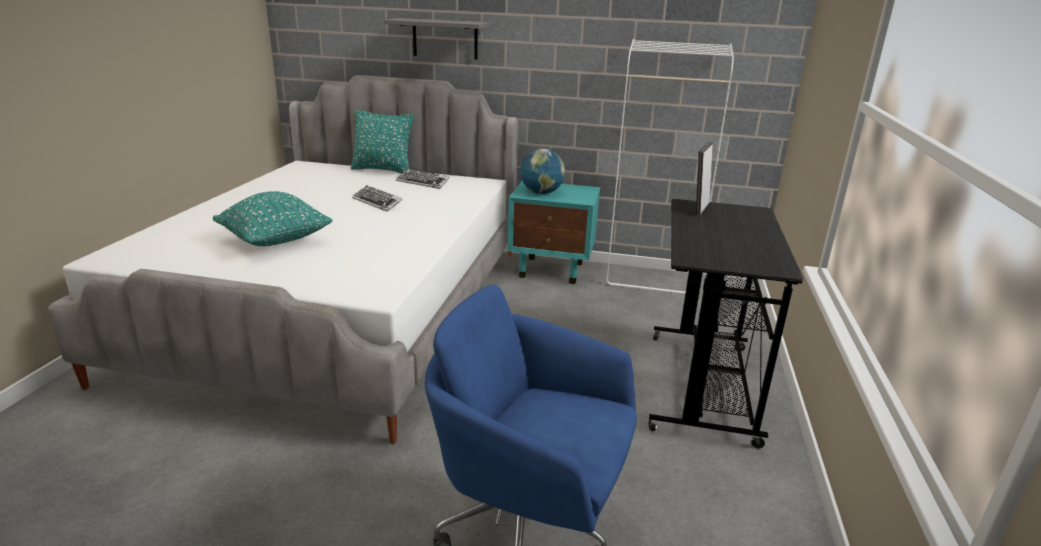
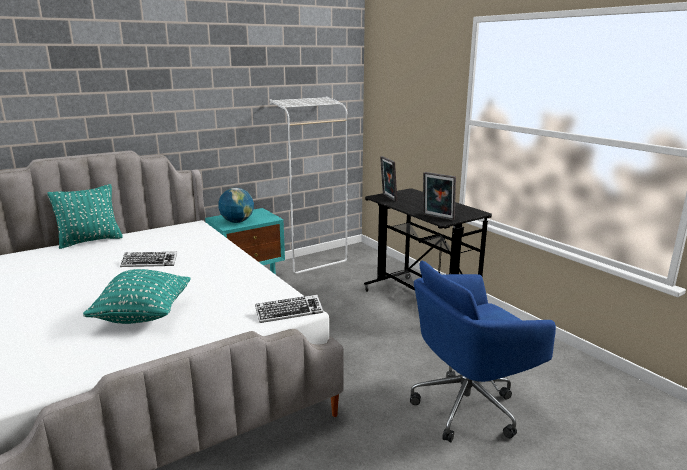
camera: 45 degrees left, 5 degrees down
grey shelf [383,18,491,60] -> none
keyboard [396,169,450,189] -> keyboard moved to [255,295,323,323]
none -> picture frame [423,172,456,220]

